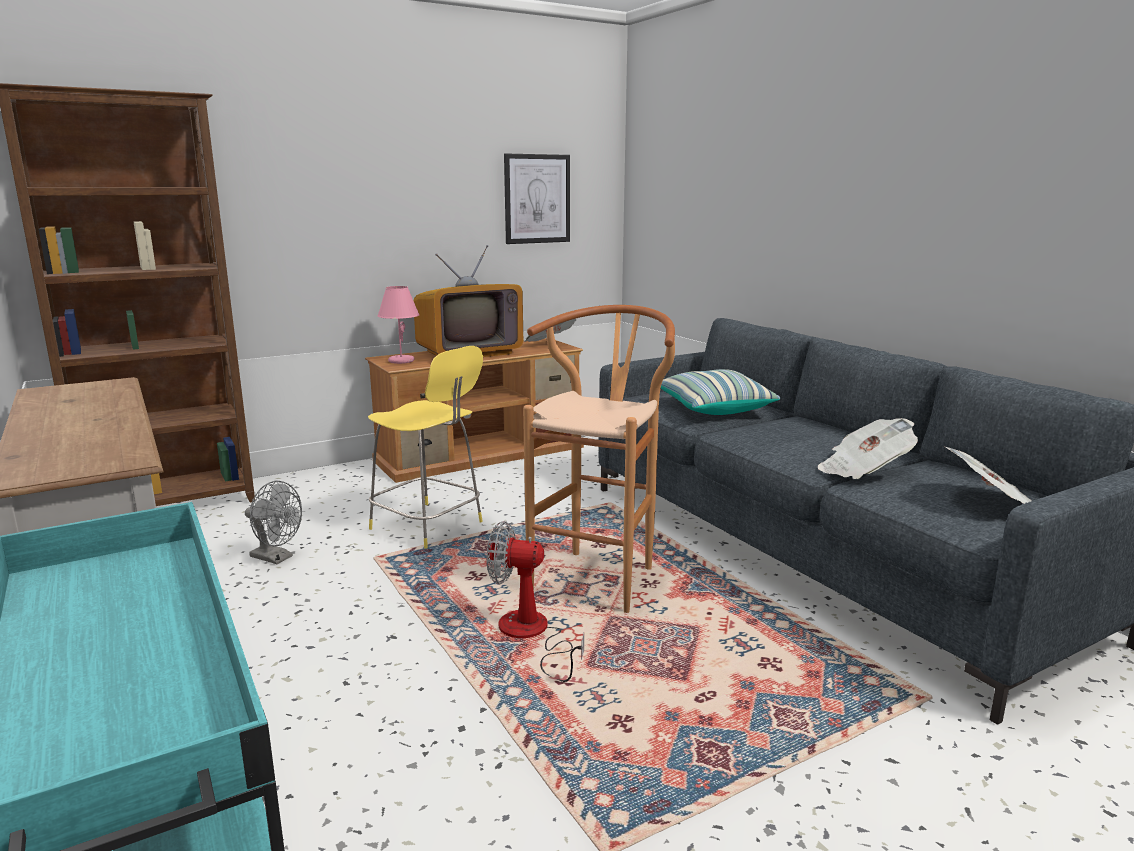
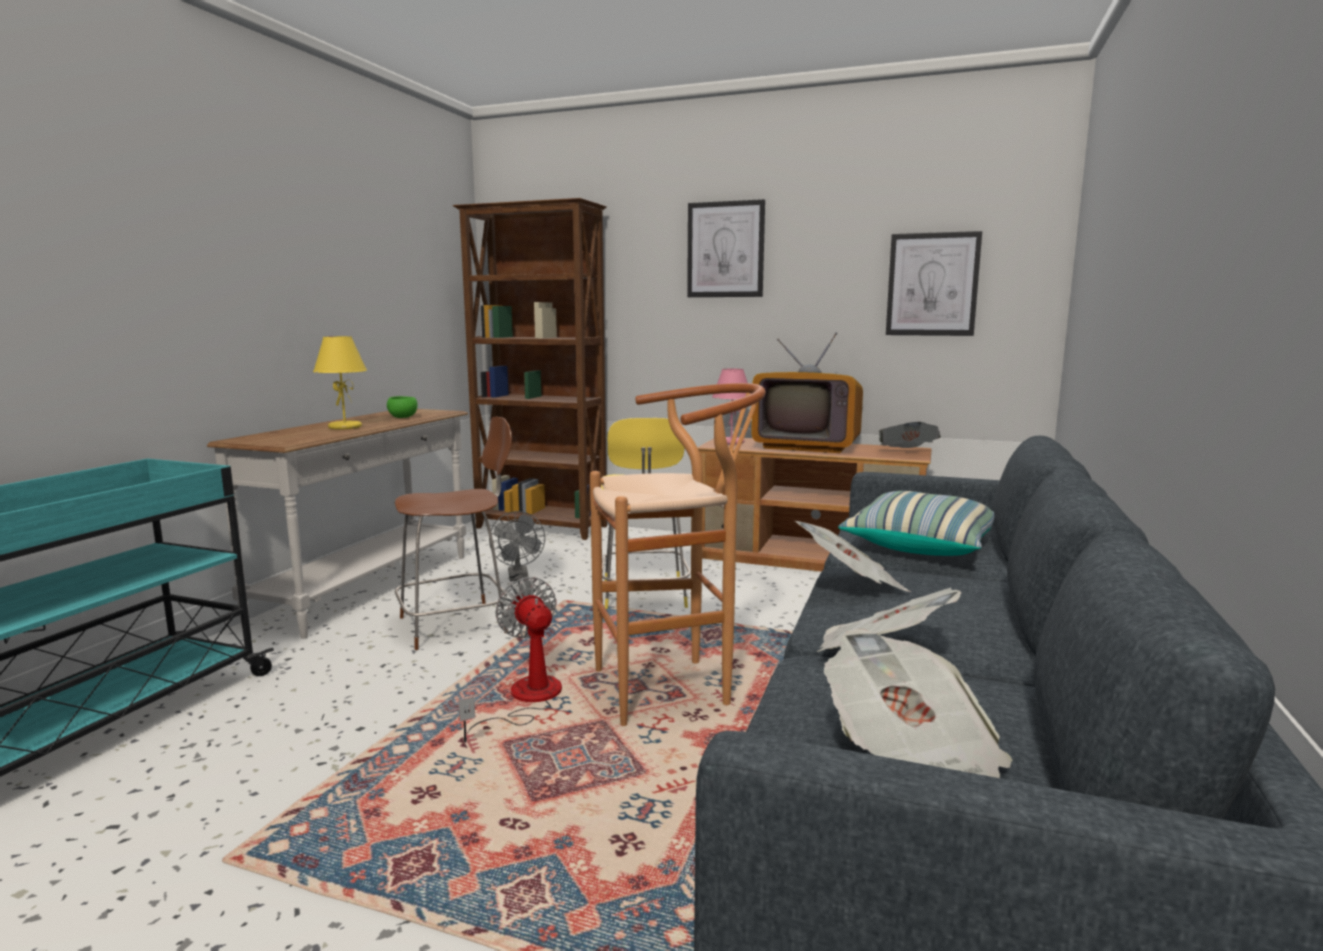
camera: 50 degrees right, 5 degrees down
none -> yellow table lamp [313,336,367,430]
none -> green bowl [387,396,417,418]
none -> brown stool [395,417,512,650]
none -> picture [687,199,765,297]
none -> newspaper [795,521,911,592]

